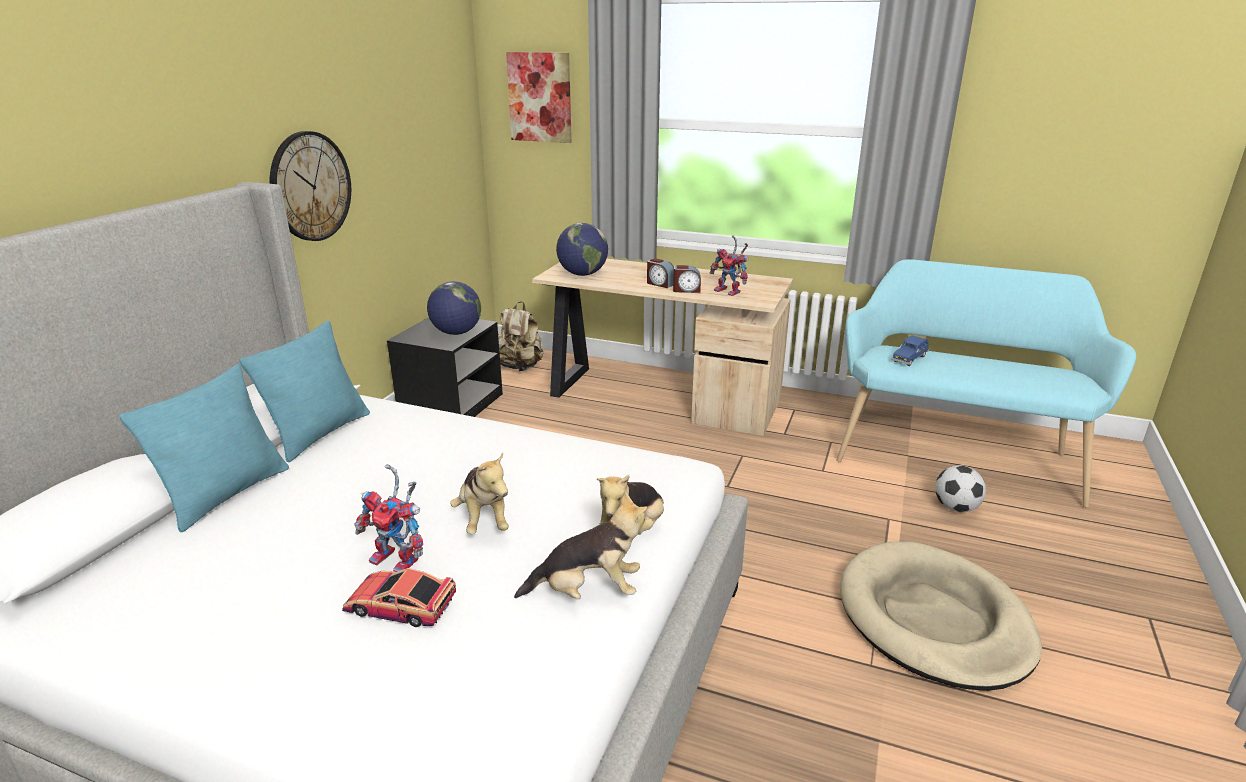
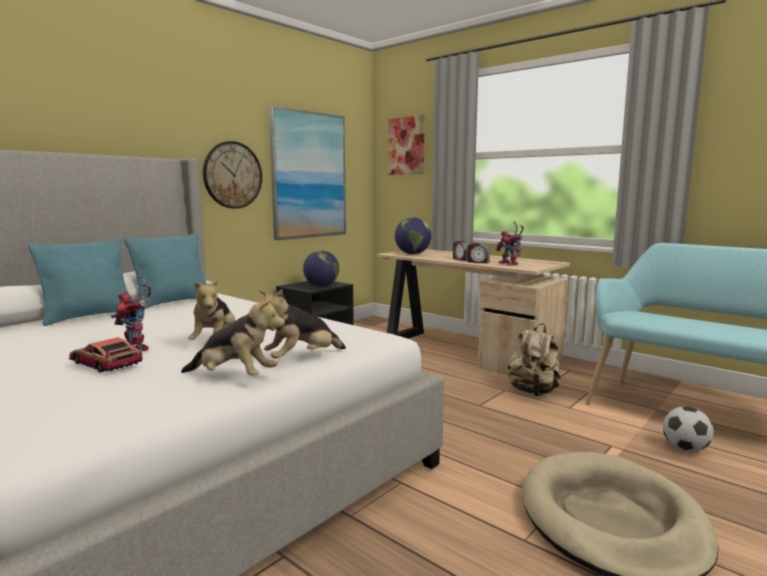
camera: 20 degrees right, 15 degrees down
beige backpack [498,301,544,371] -> beige backpack moved to [508,324,562,396]
blue toy car [891,335,930,366] -> none
none -> picture [269,106,346,240]

